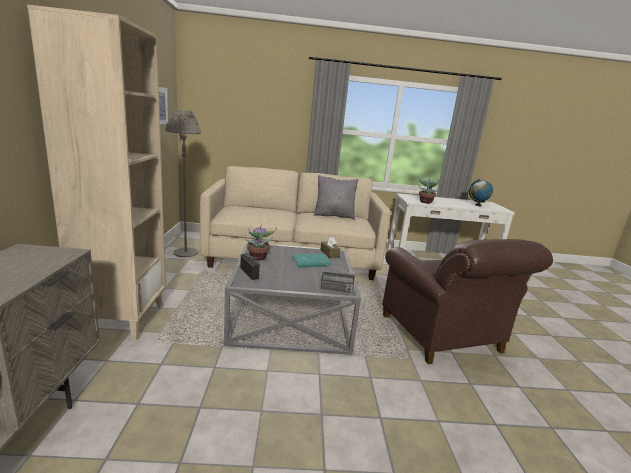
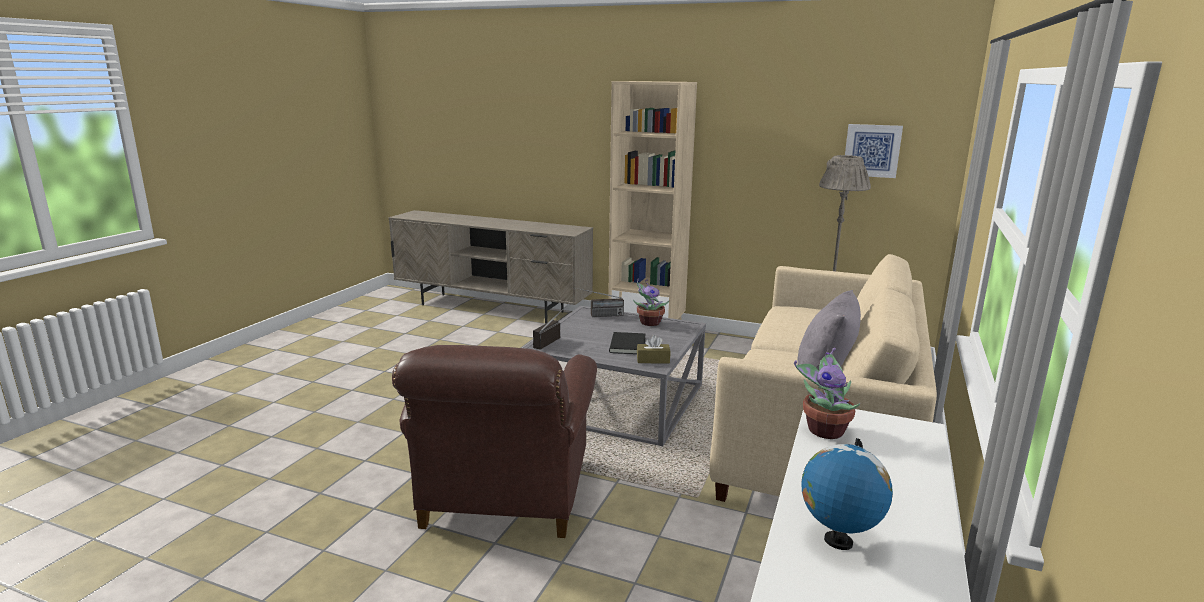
camera: 115 degrees right, 0 degrees up
turquoise book [292,254,331,268] -> black book [609,332,646,354]
brown armchair [382,239,553,364] -> brown armchair turned 90 degrees counterclockwise [392,345,597,538]

